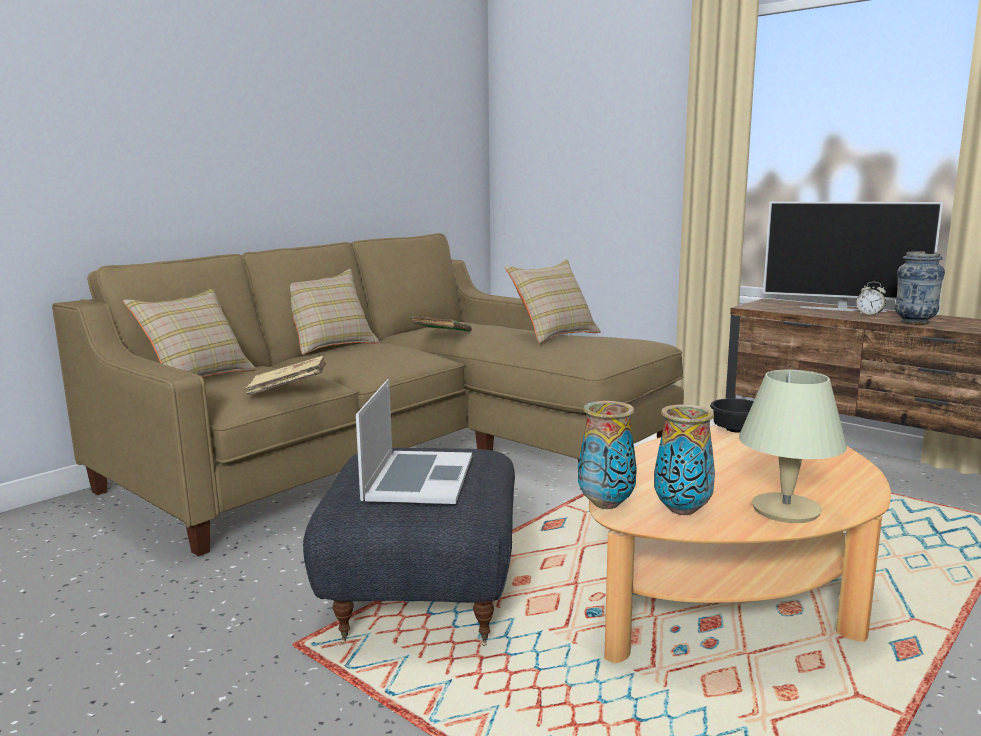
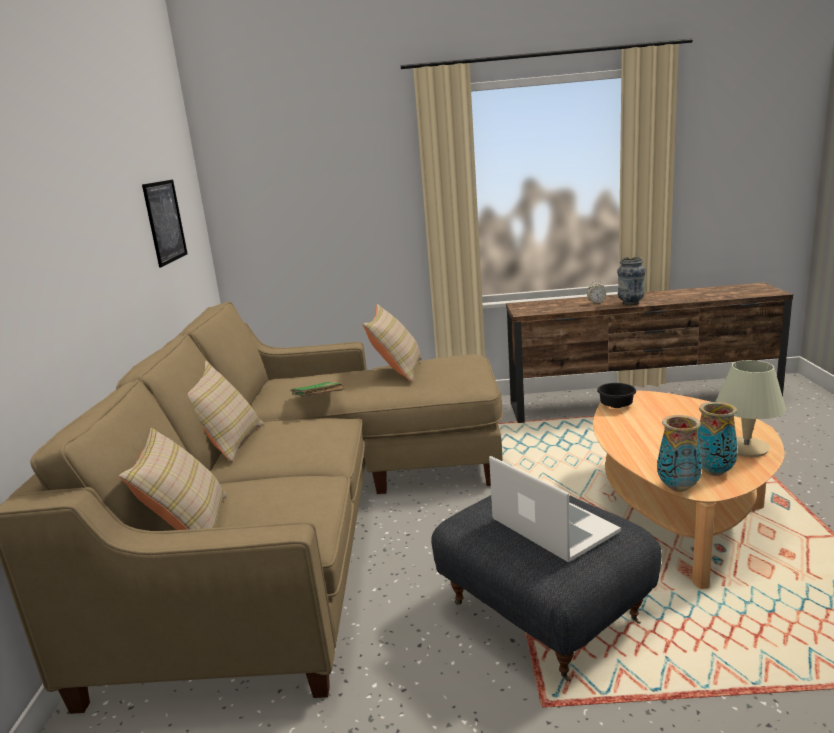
camera: 40 degrees left, 5 degrees up
beige book [245,356,326,395] -> none
television [763,202,943,312] -> none
none -> picture [142,180,187,268]

